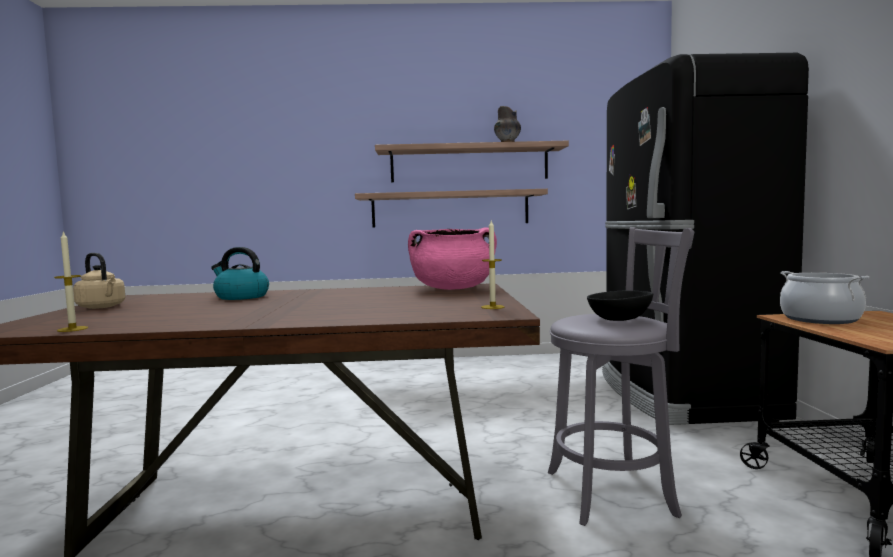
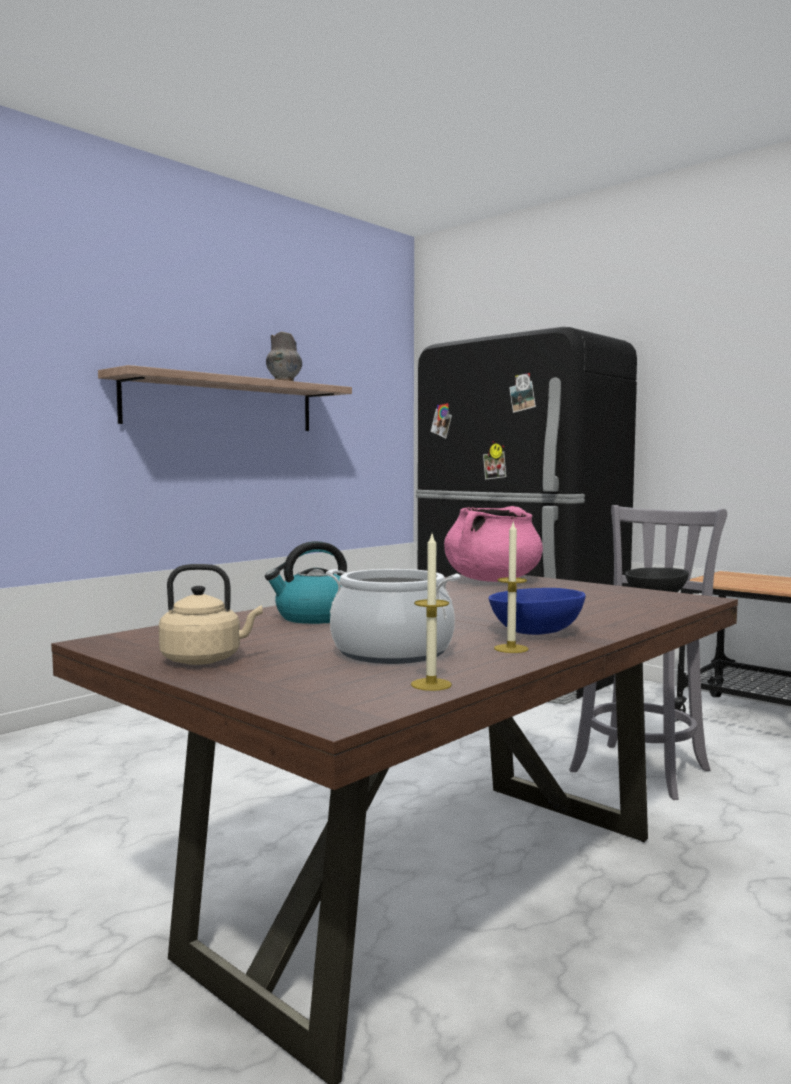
camera: 45 degrees left, 0 degrees up
shelf [355,189,548,227] -> none
candle [481,221,505,309] -> candle moved to [494,522,528,653]
cooking pot [780,271,869,324] -> cooking pot moved to [326,569,461,664]
none -> blue bowl [489,588,586,635]

